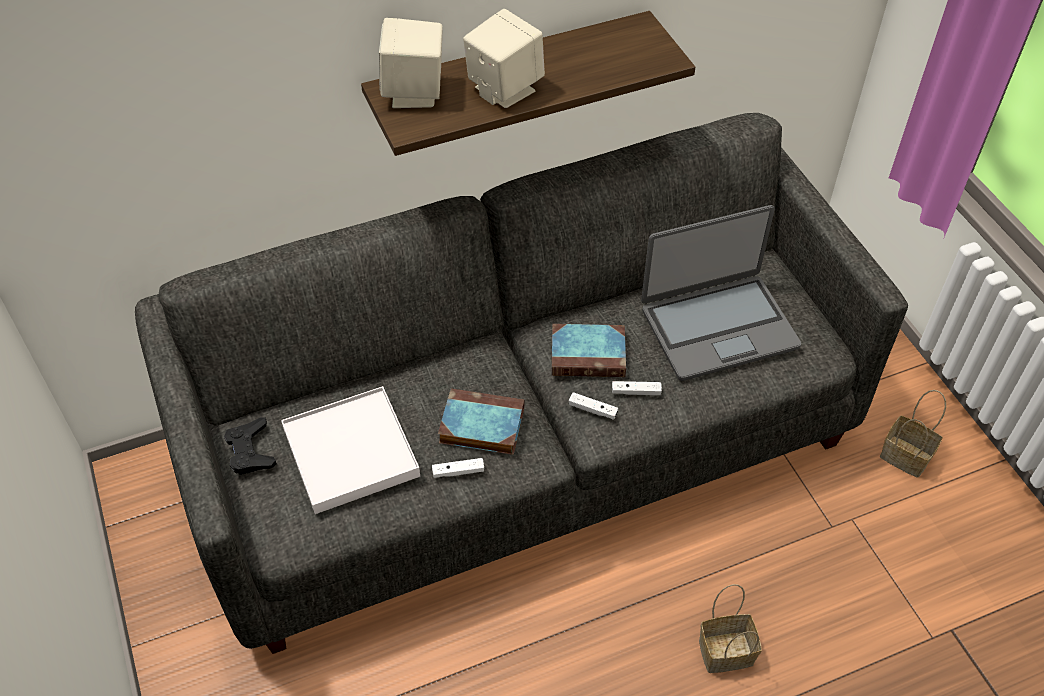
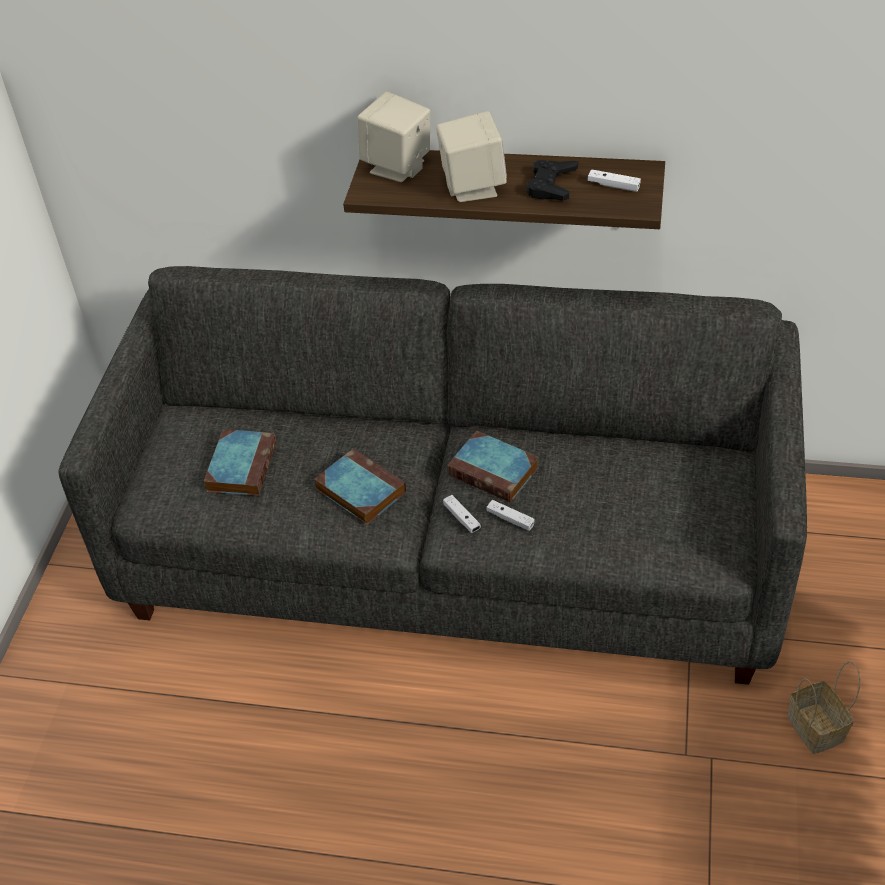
camera: 35 degrees right, 5 degrees down
black game controller [224,417,277,475] -> black game controller moved to [526,160,578,200]
white tray [281,386,420,514] -> book [204,429,276,496]
white game controller [432,458,484,478] -> white game controller moved to [588,169,641,192]
laptop [641,205,801,381] -> none
basket [699,584,762,673] -> none

